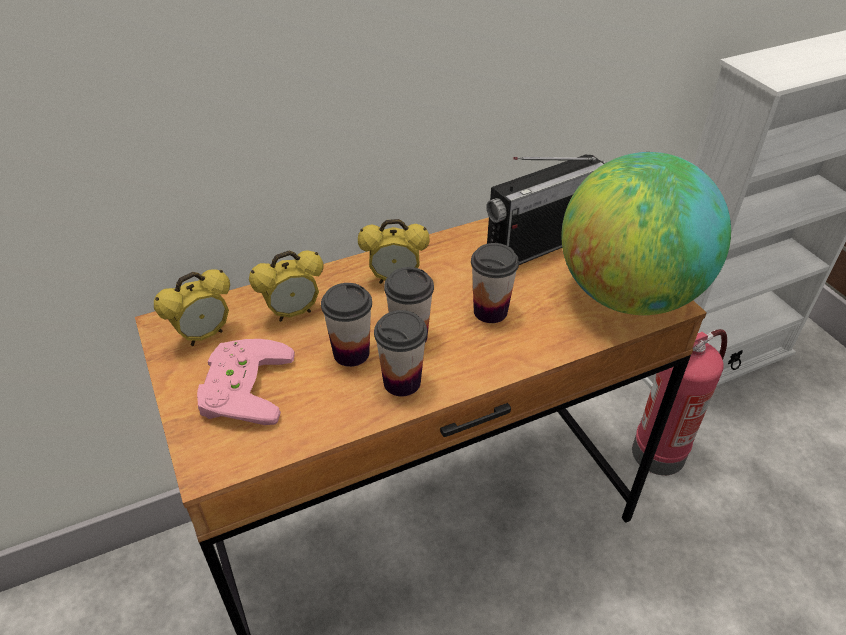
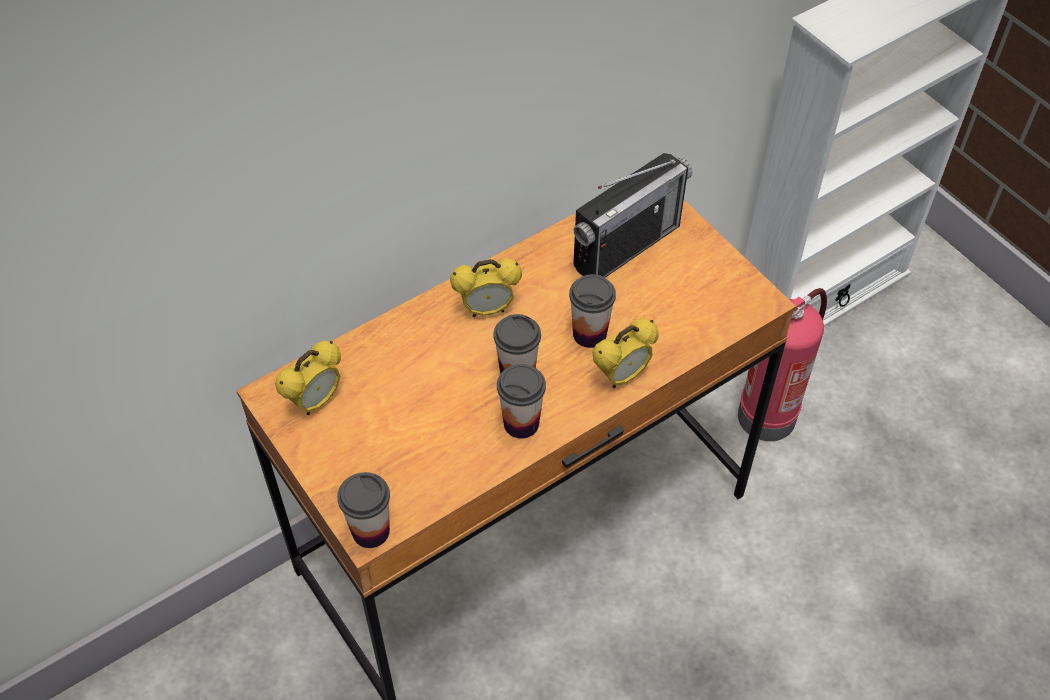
camera: 10 degrees left, 10 degrees up
pink game controller [197,339,295,425] -> none
alarm clock [249,250,324,322] -> alarm clock moved to [592,318,659,388]
cup [321,283,372,367] -> cup moved to [337,472,390,548]
globe [561,152,731,315] -> none

